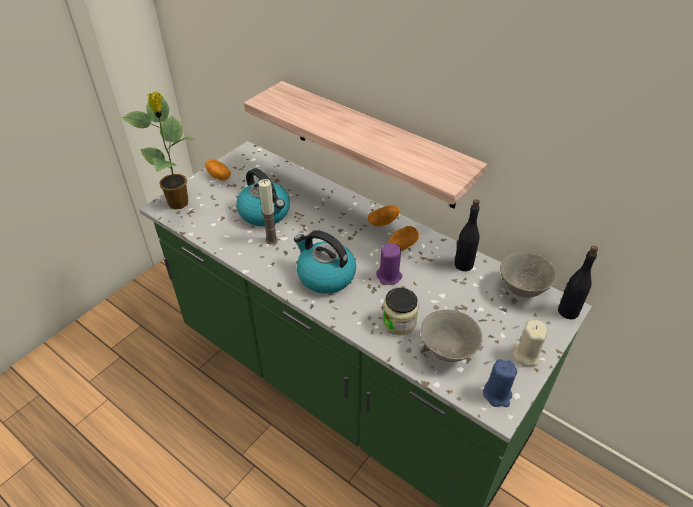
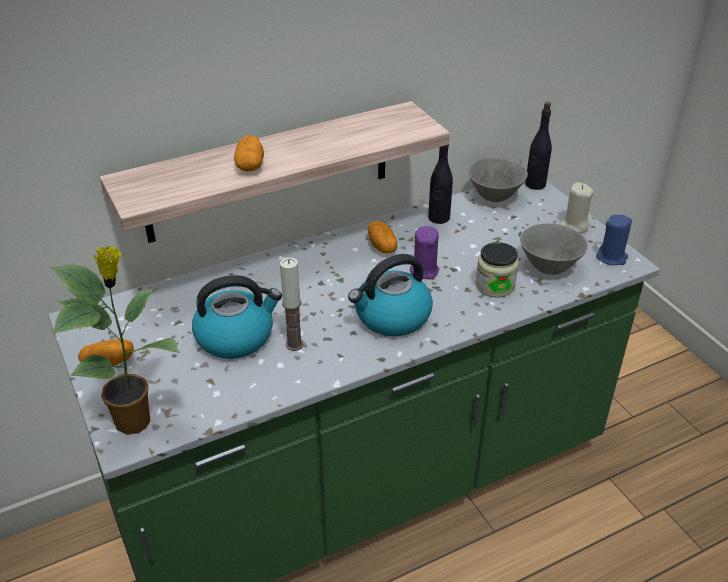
camera: 65 degrees left, 5 degrees down
potato [367,205,399,226] -> potato moved to [234,135,264,171]

